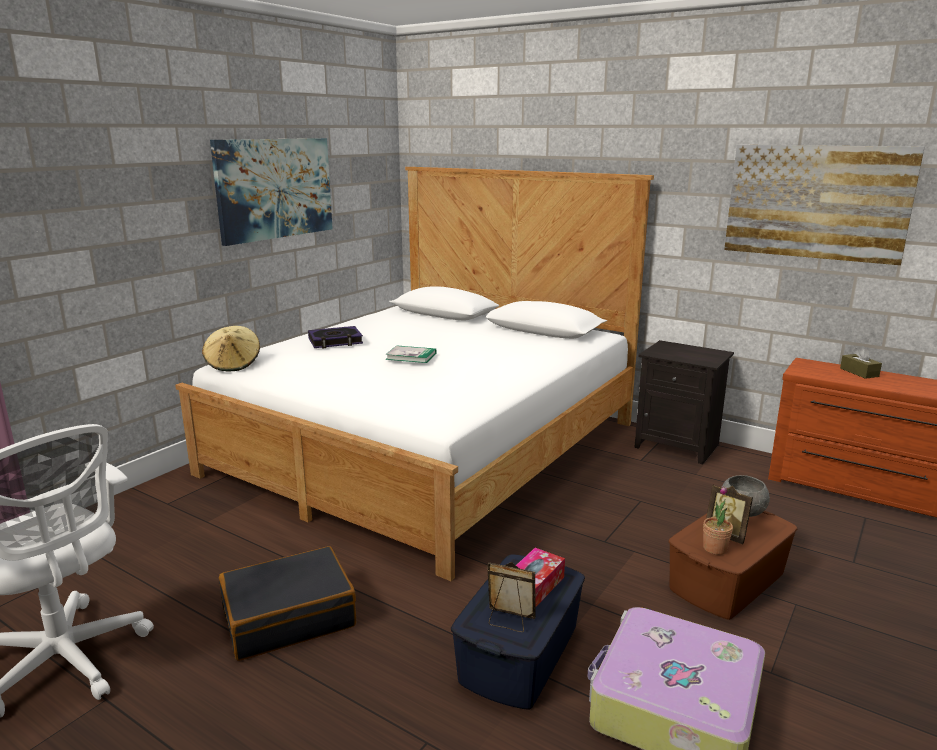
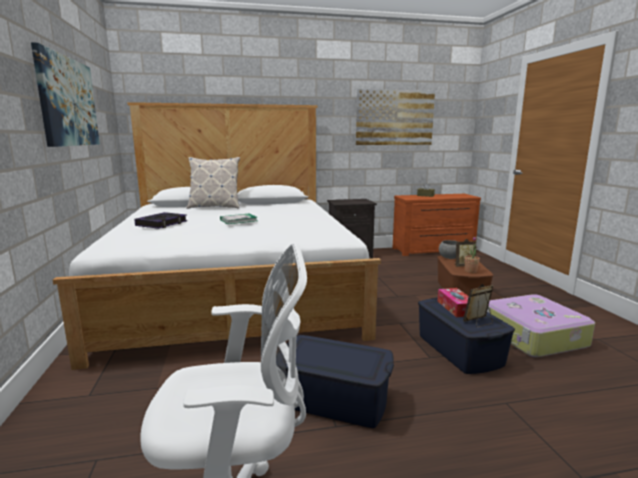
camera: 45 degrees left, 5 degrees down
beige hat [202,326,260,372] -> none
black suitcase [219,546,356,661] -> blue storage box [276,335,394,428]
none -> pillow [186,157,240,209]

